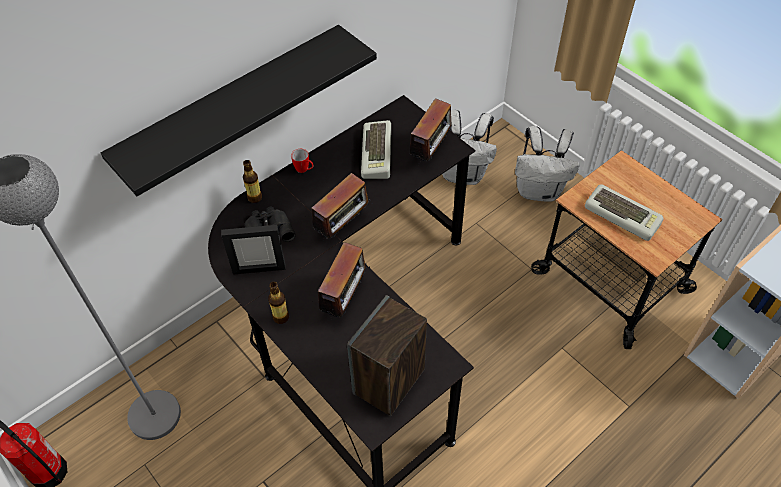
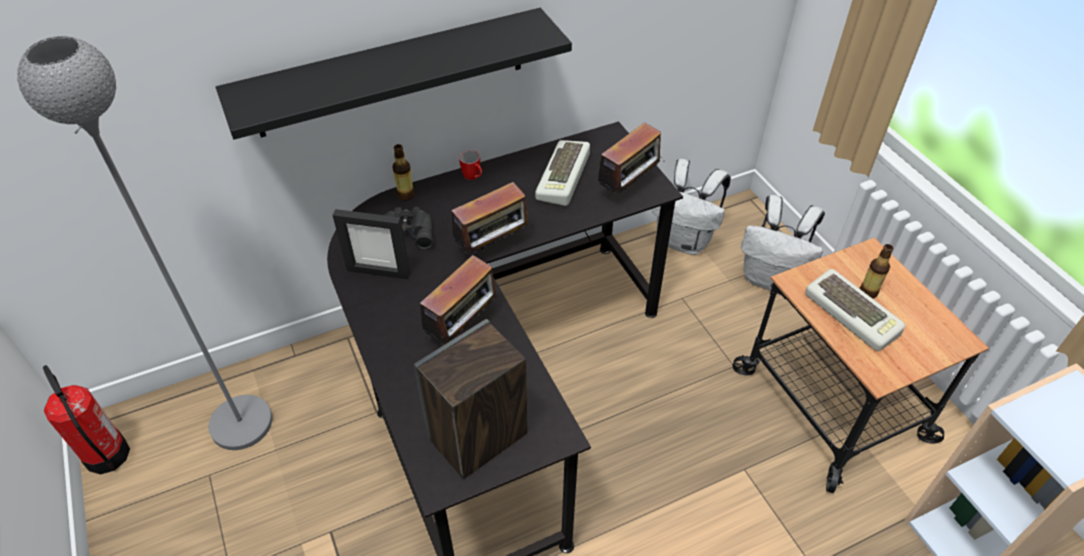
camera: 15 degrees right, 5 degrees down
bottle [268,282,289,324] -> bottle moved to [860,244,894,299]

